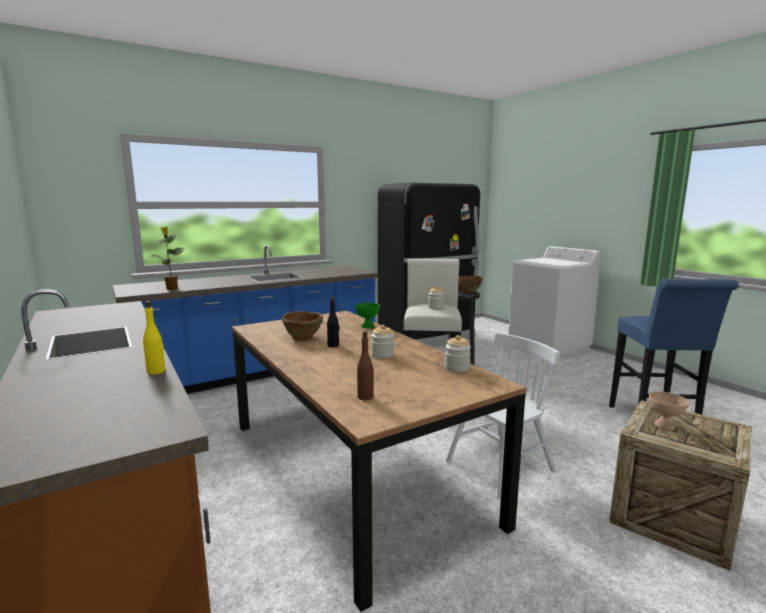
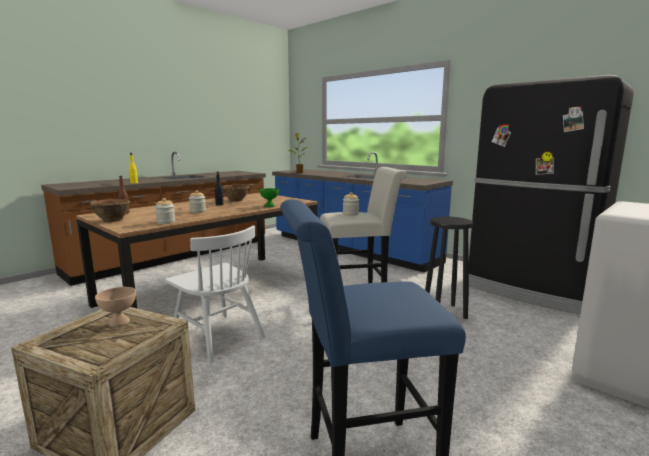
camera: 75 degrees right, 0 degrees up
brown bowl [458,276,483,293] -> brown bowl moved to [90,199,130,222]

